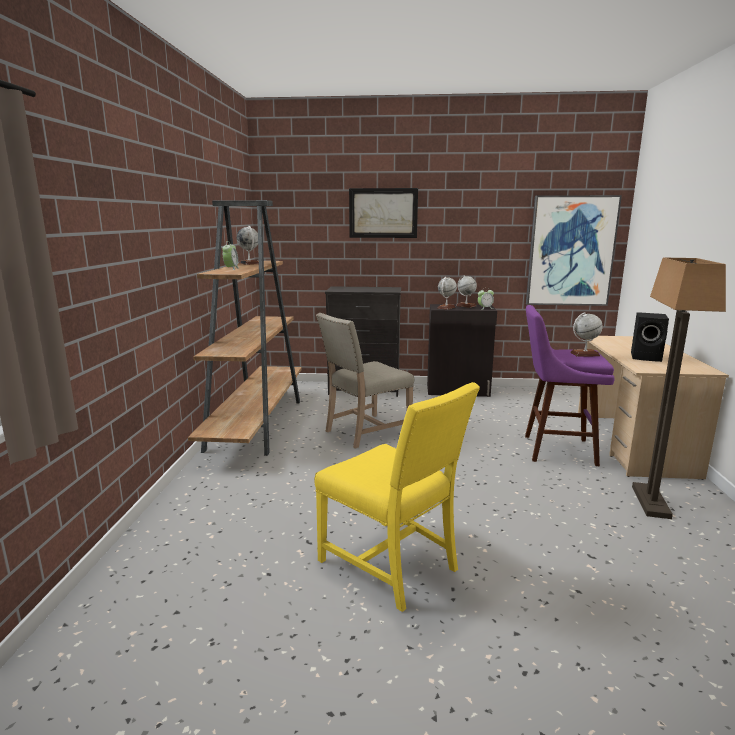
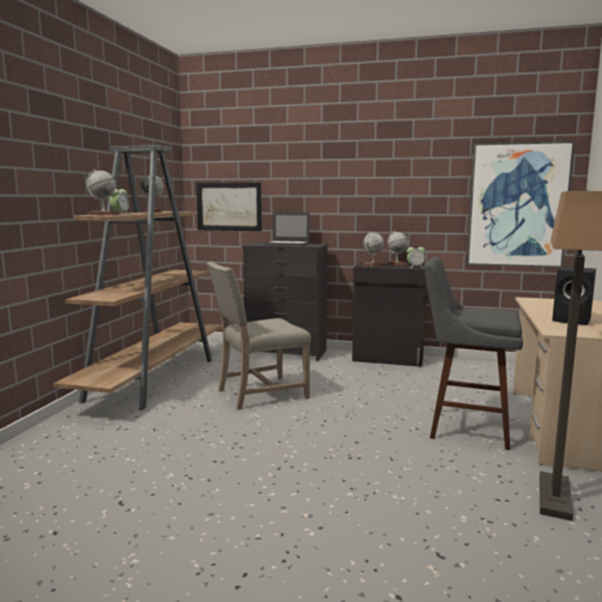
camera: 10 degrees right, 5 degrees down
yellow chair [314,382,480,612] -> none
picture [349,188,418,238] -> picture moved to [196,182,262,231]
purple stool [525,305,615,466] -> grey stool [424,256,523,450]
globe [570,312,603,357] -> globe moved to [86,169,119,215]
none -> laptop [263,212,310,246]

